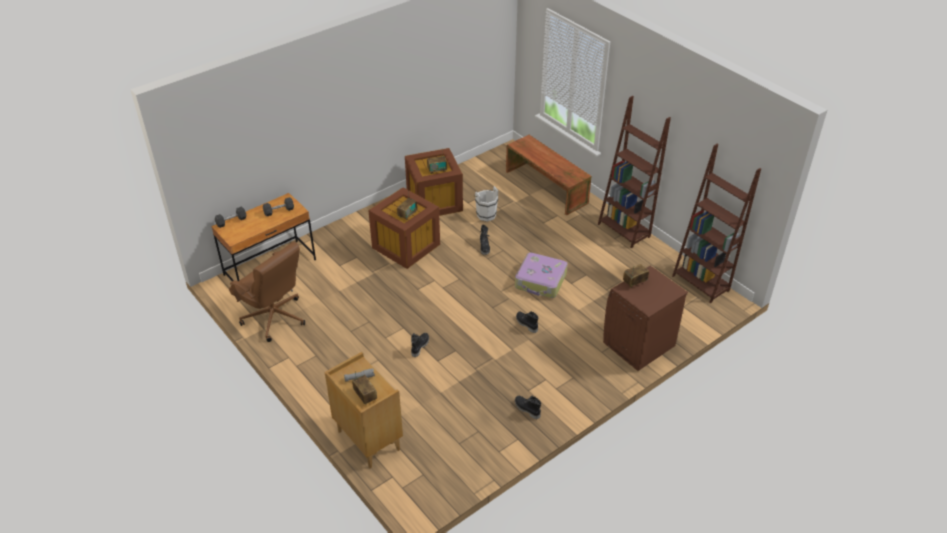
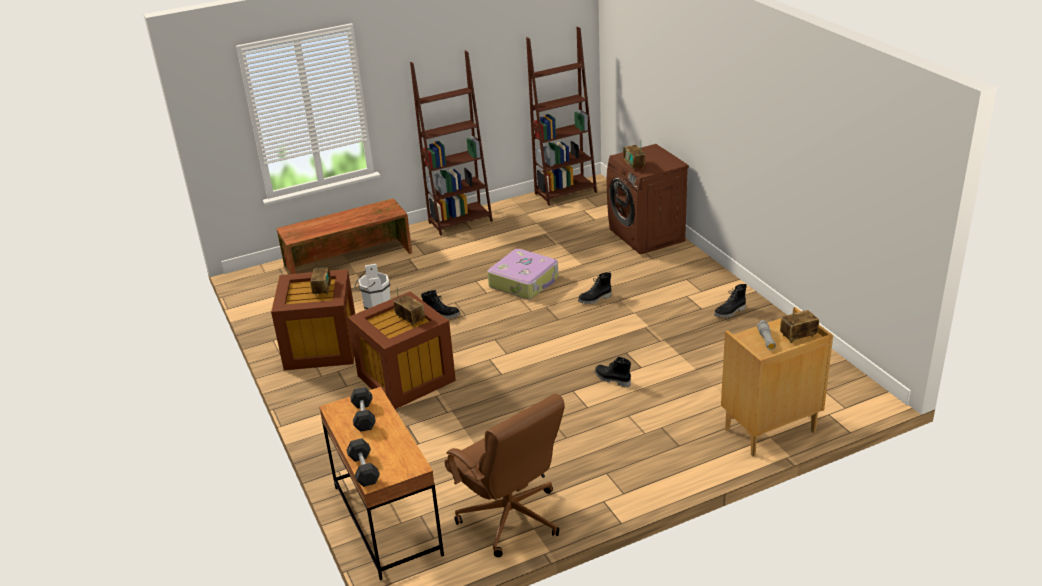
camera: 75 degrees left, 10 degrees down
brown office chair [229,242,305,342] -> brown office chair turned 90 degrees clockwise [445,394,565,557]

